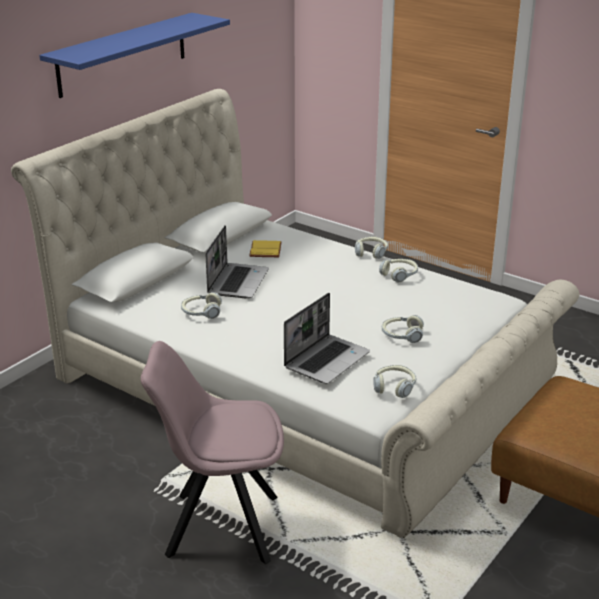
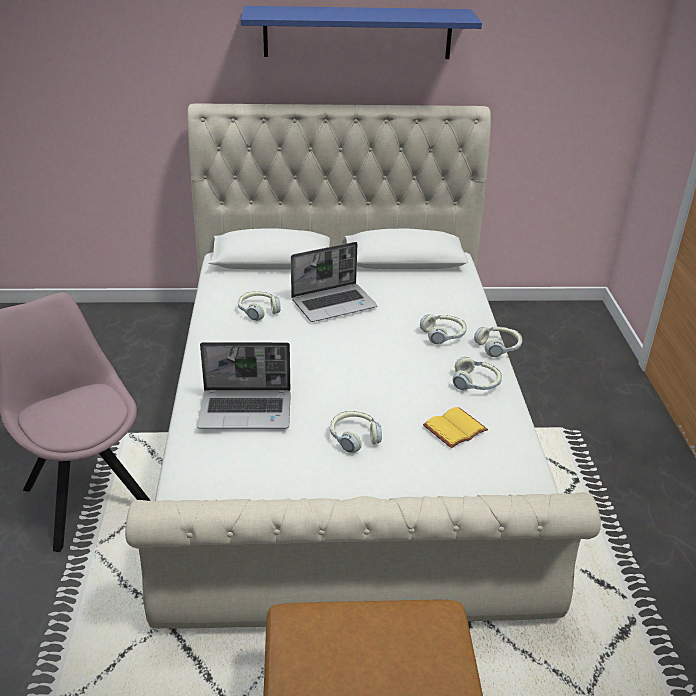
camera: 50 degrees right, 5 degrees up
yellow book [249,240,282,257] -> yellow book moved to [423,407,488,448]
headphones [374,365,416,398] -> headphones moved to [420,314,467,344]

